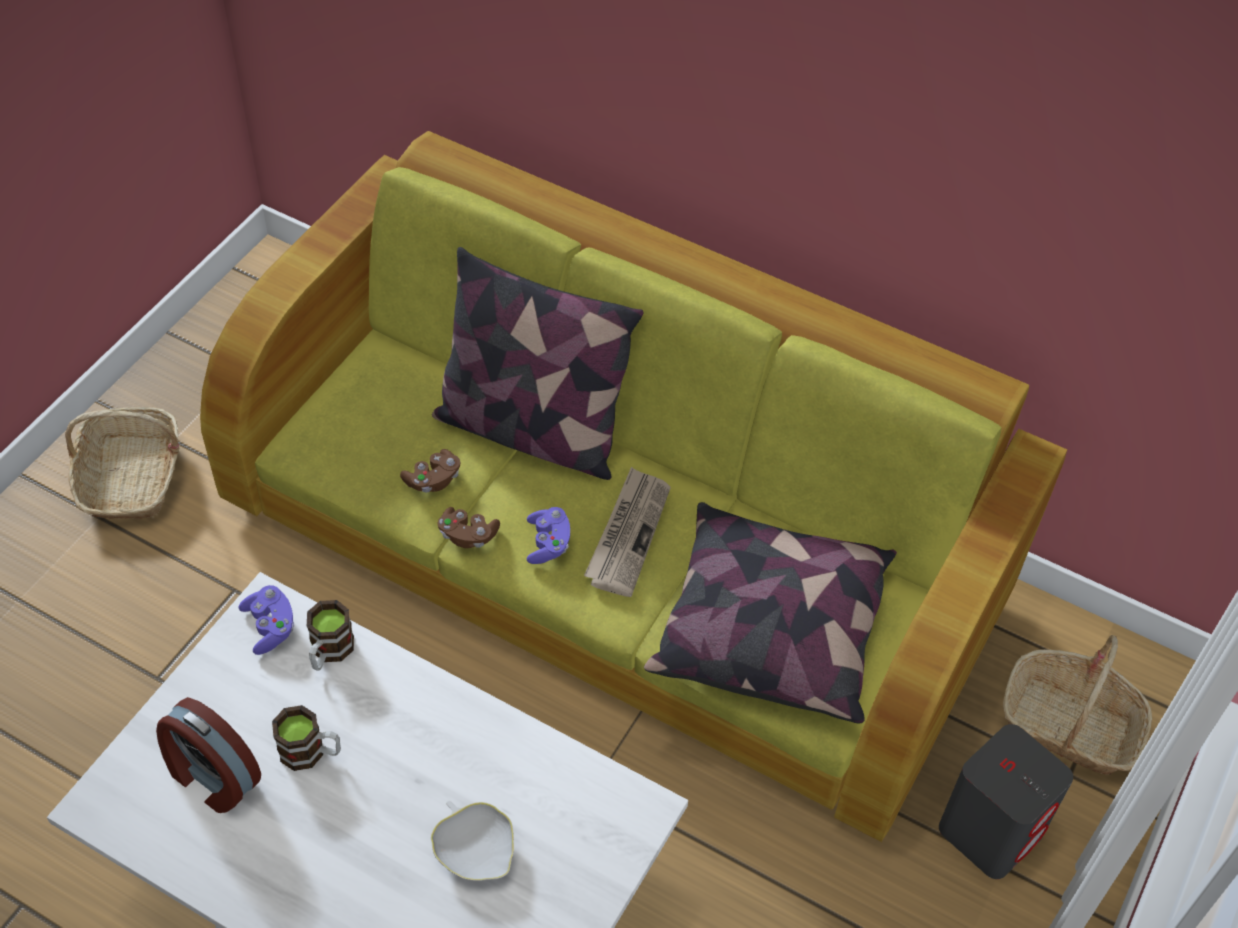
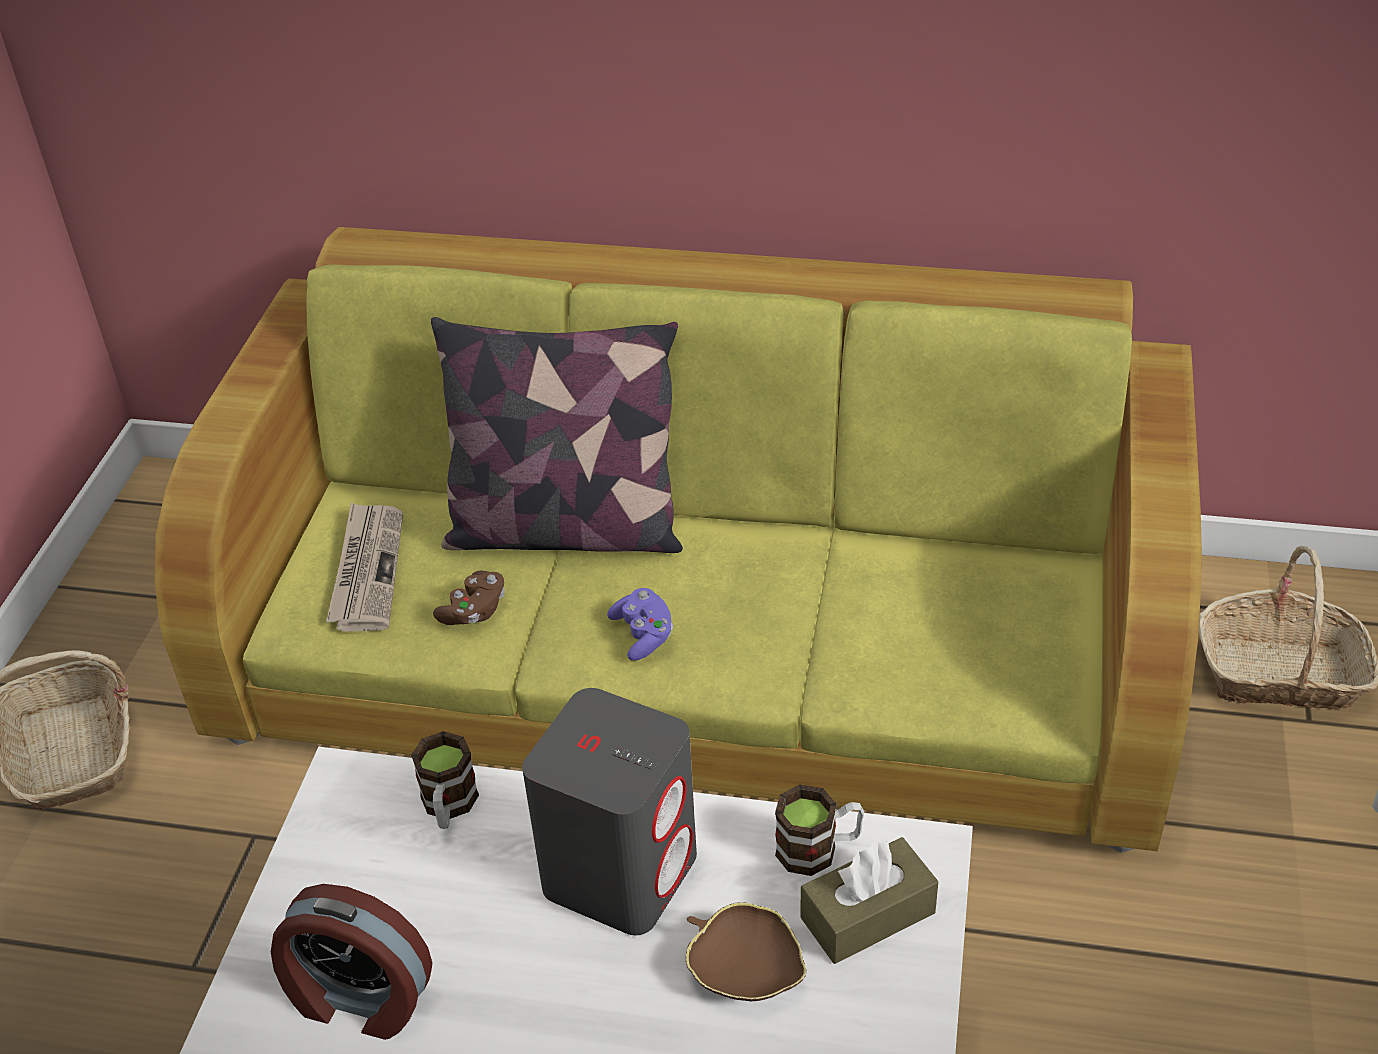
camera: 15 degrees left, 10 degrees down
purple game controller [239,585,294,655] -> none
mug [272,705,341,771] -> mug moved to [775,784,864,876]
white bowl [431,801,514,881] -> brown bowl [686,902,806,1001]
brown game controller [438,507,500,548] -> none
newspaper [584,467,671,597] -> newspaper moved to [326,502,403,632]
pillow [644,502,897,724] -> none
grey speaker [939,724,1073,879] -> grey speaker moved to [522,688,697,936]
none -> brown tissue box [800,837,939,964]

